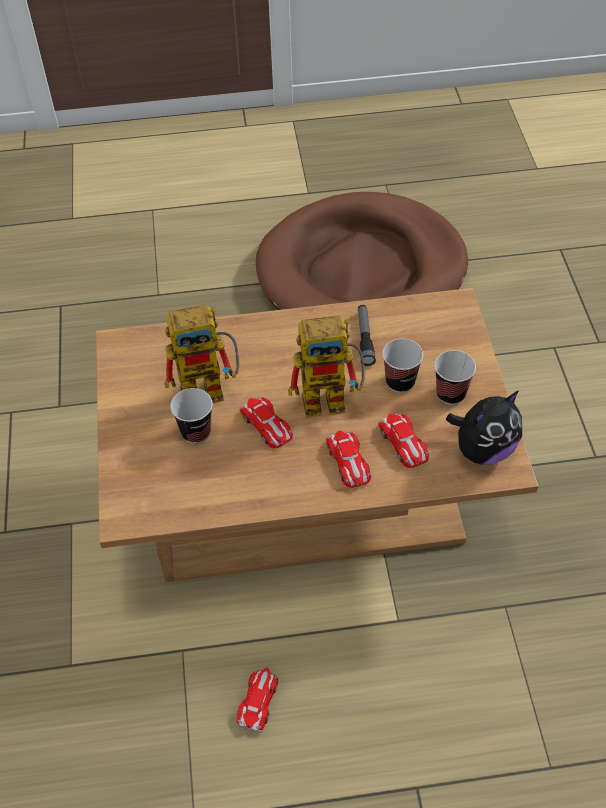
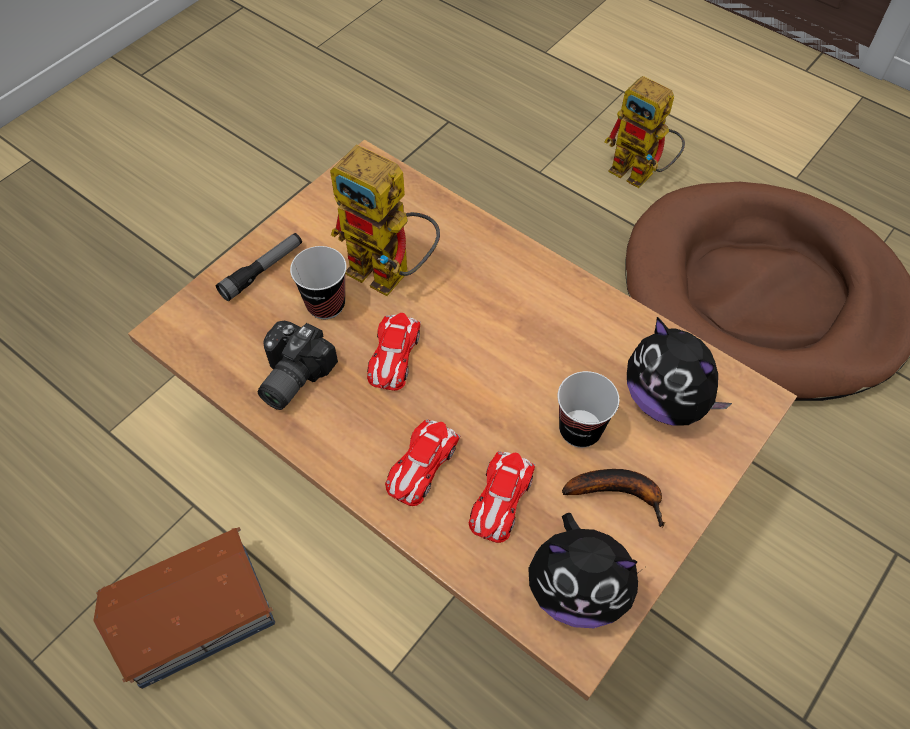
camera: 45 degrees right, 5 degrees up
toy car [236,668,278,733] -> toy house [94,527,275,689]
toy robot [288,315,365,417] -> toy robot moved to [604,76,685,188]
flashlight [358,305,376,366] -> flashlight moved to [216,233,302,301]
cup [435,350,476,405] -> banana [562,469,665,527]
none -> camera [258,321,338,410]
none -> plush toy [627,317,732,426]

